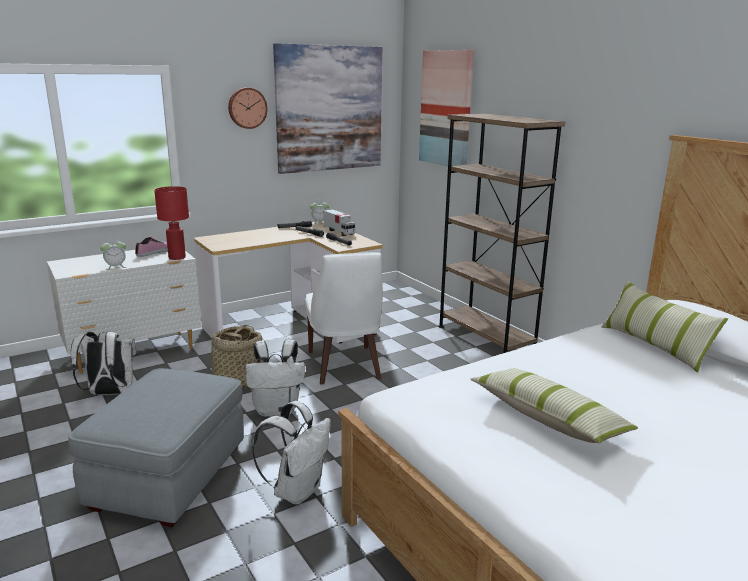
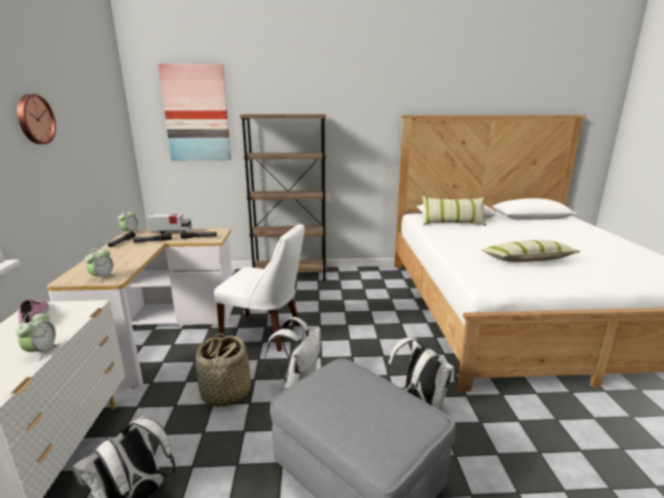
camera: 60 degrees left, 0 degrees up
red table lamp [154,186,189,260] -> none
picture [273,43,382,174] -> none
none -> alarm clock [85,247,116,283]

